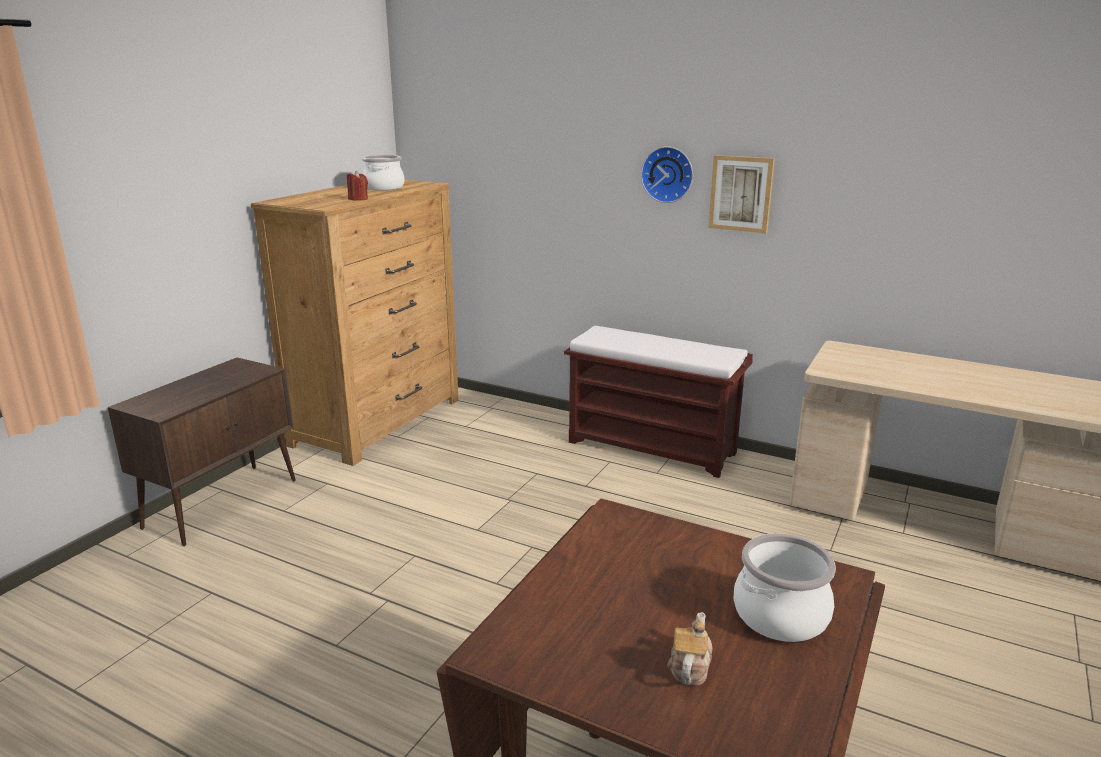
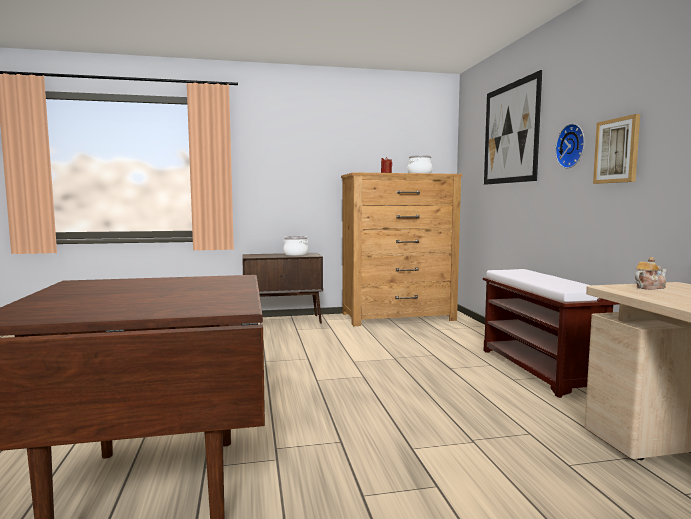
camera: 50 degrees right, 15 degrees down
teapot [667,612,713,686] -> teapot moved to [635,257,667,290]
cooking pot [733,533,836,642] -> cooking pot moved to [283,236,308,256]
none -> picture [484,70,542,185]

